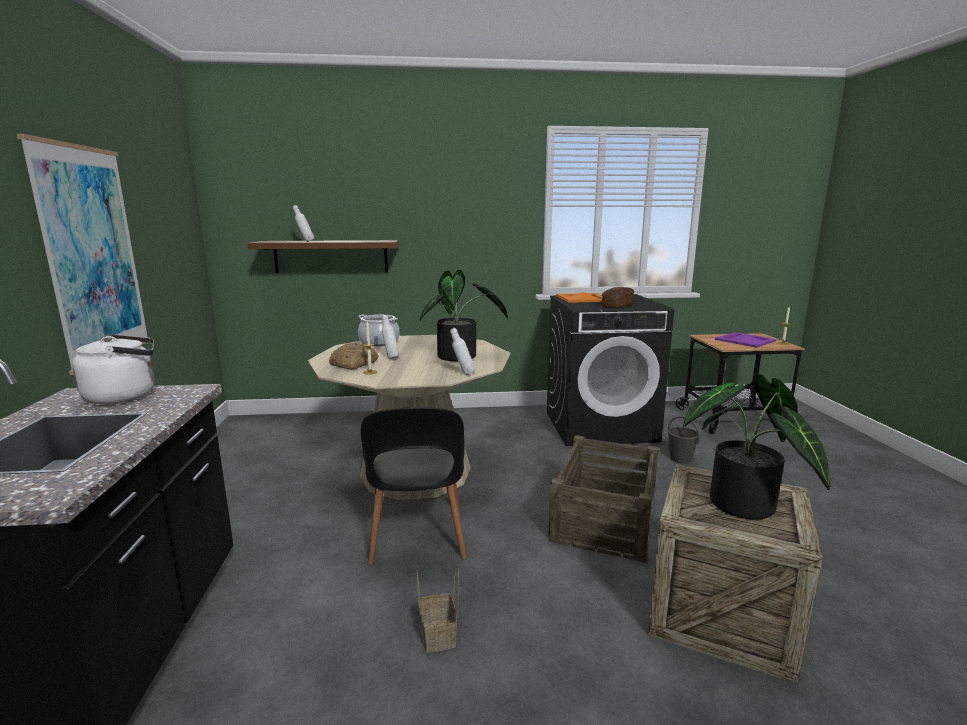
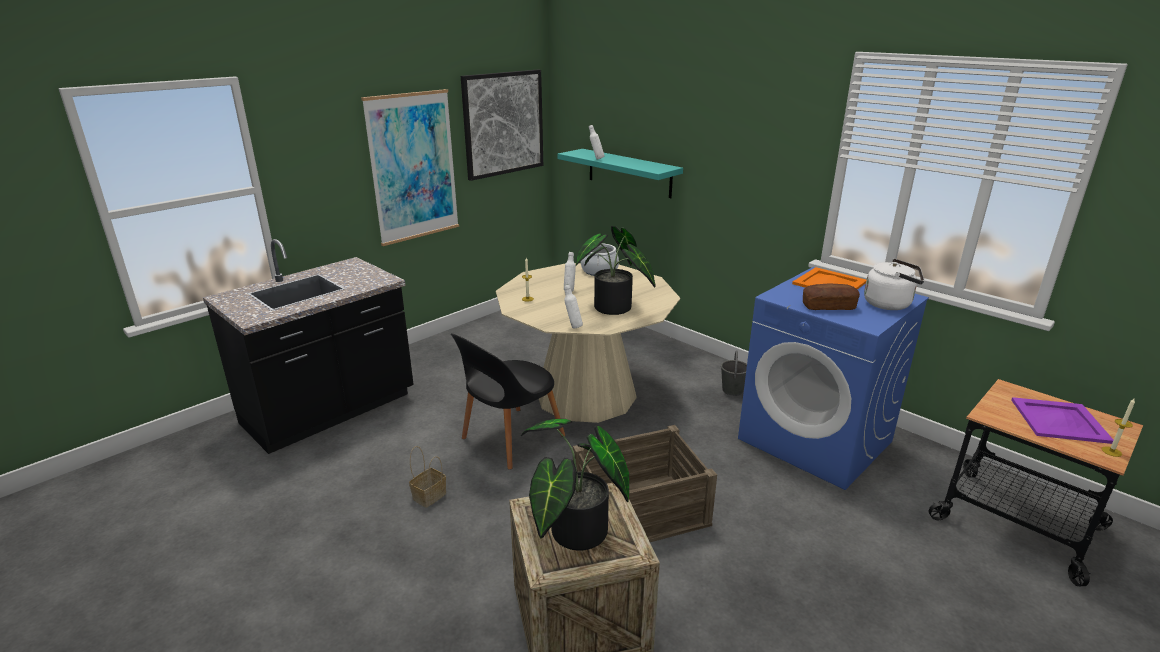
camera: 50 degrees right, 10 degrees up
white kettle [72,335,155,404] -> white kettle moved to [864,259,924,310]
brown shelf [248,240,399,274] -> turquoise shelf [558,149,683,198]
bread [329,342,378,369] -> none
black washing machine [547,294,674,446] -> blue washing machine [738,267,929,490]
grey bucket [668,416,700,464] -> grey bucket moved to [721,350,747,396]
none -> picture [461,70,543,181]

